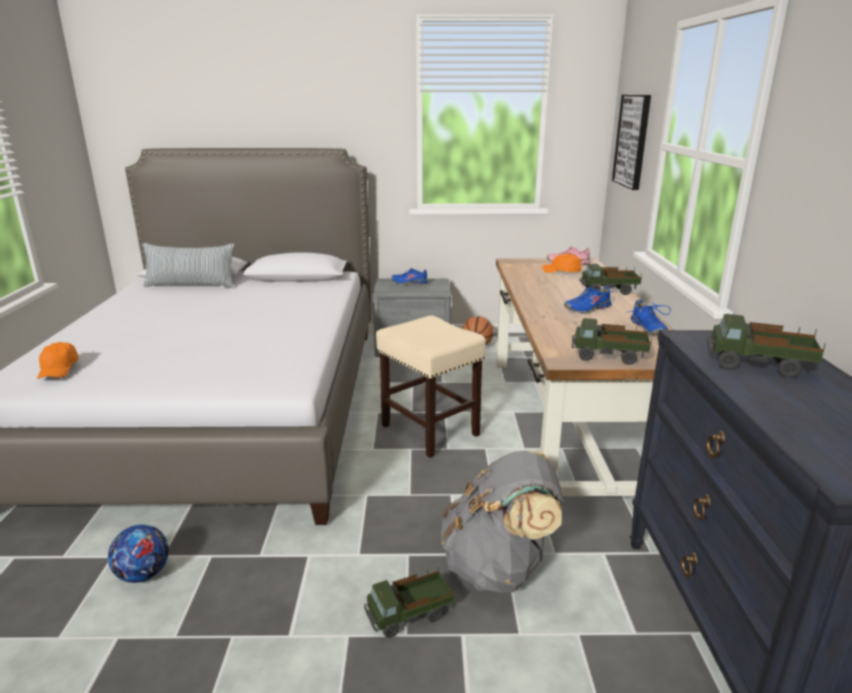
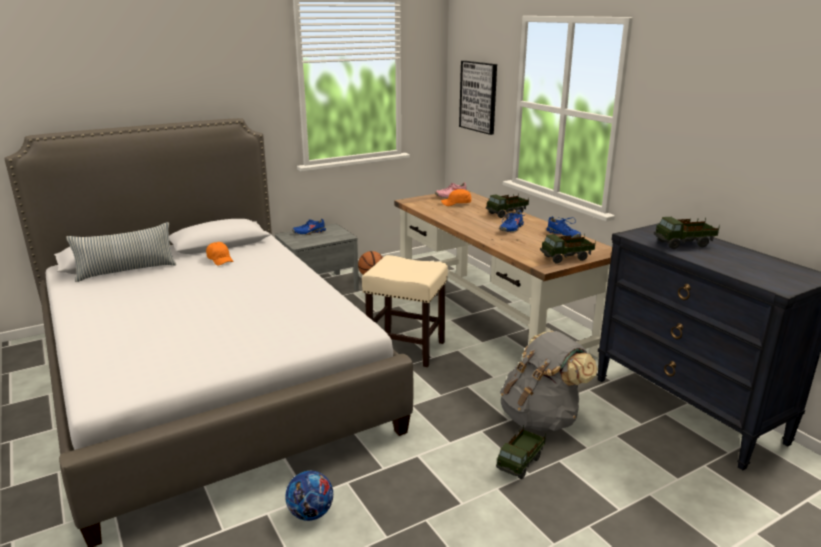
camera: 30 degrees left, 0 degrees up
orange cap [37,342,79,379] -> orange cap moved to [206,242,234,265]

